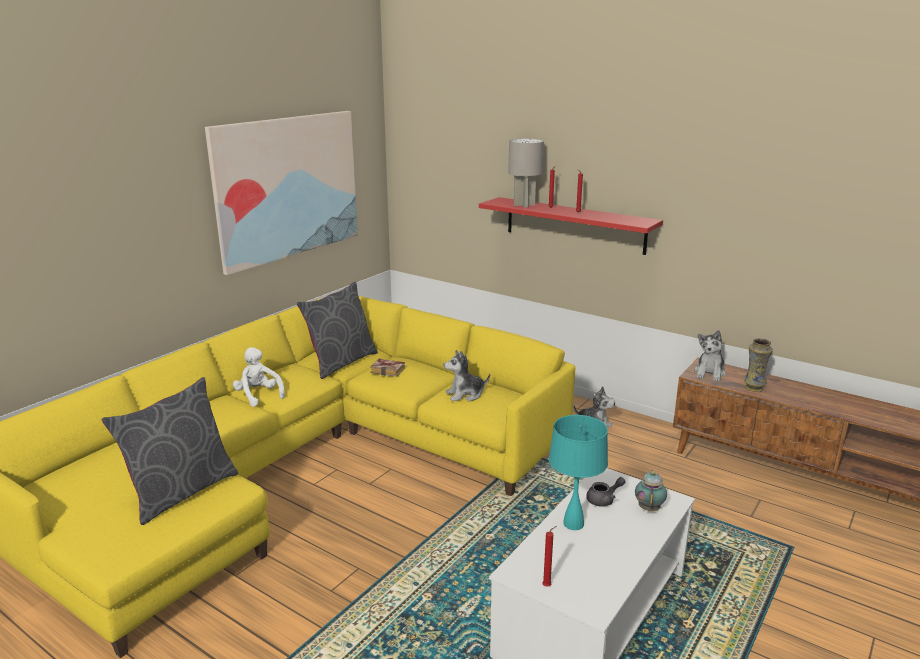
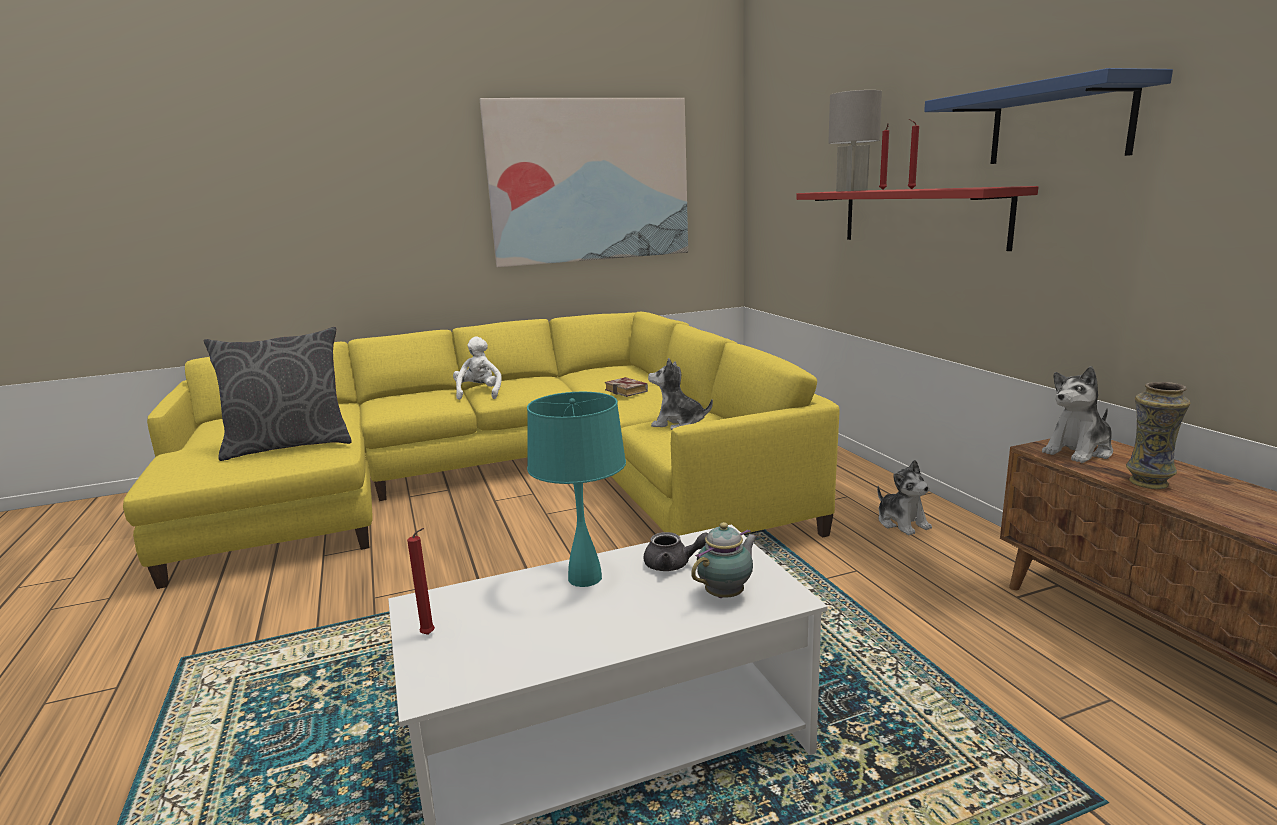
camera: 35 degrees right, 5 degrees down
grey pillow [297,282,378,379] -> none
none -> blue shelf [924,68,1173,164]

